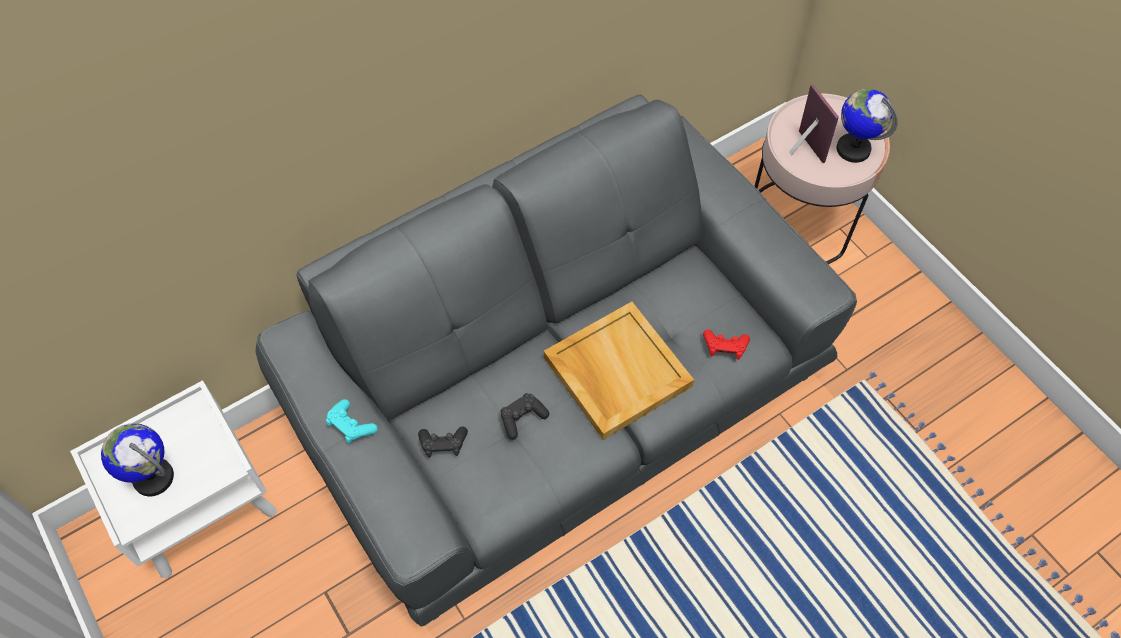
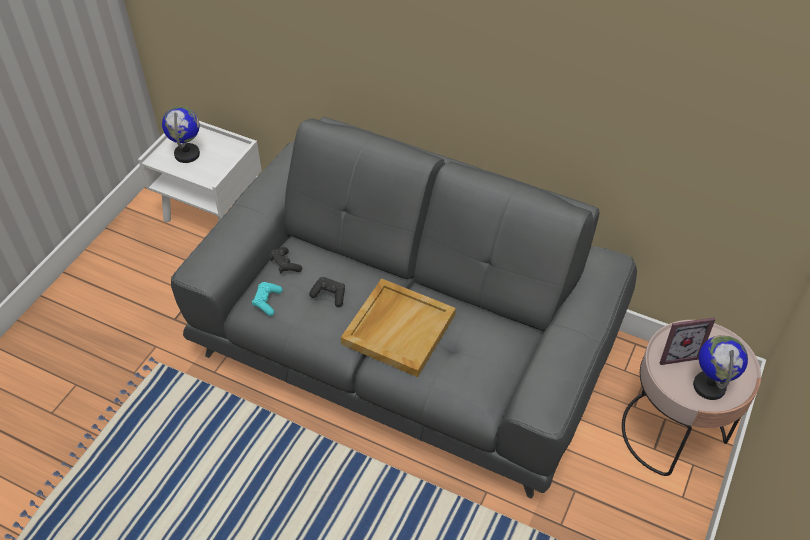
camera: 60 degrees right, 10 degrees down
turquoise game controller [326,399,378,444] -> turquoise game controller moved to [252,282,283,316]
red game controller [703,330,750,360] -> none
picture frame [789,84,839,163] -> picture frame turned 45 degrees clockwise [660,318,715,365]

